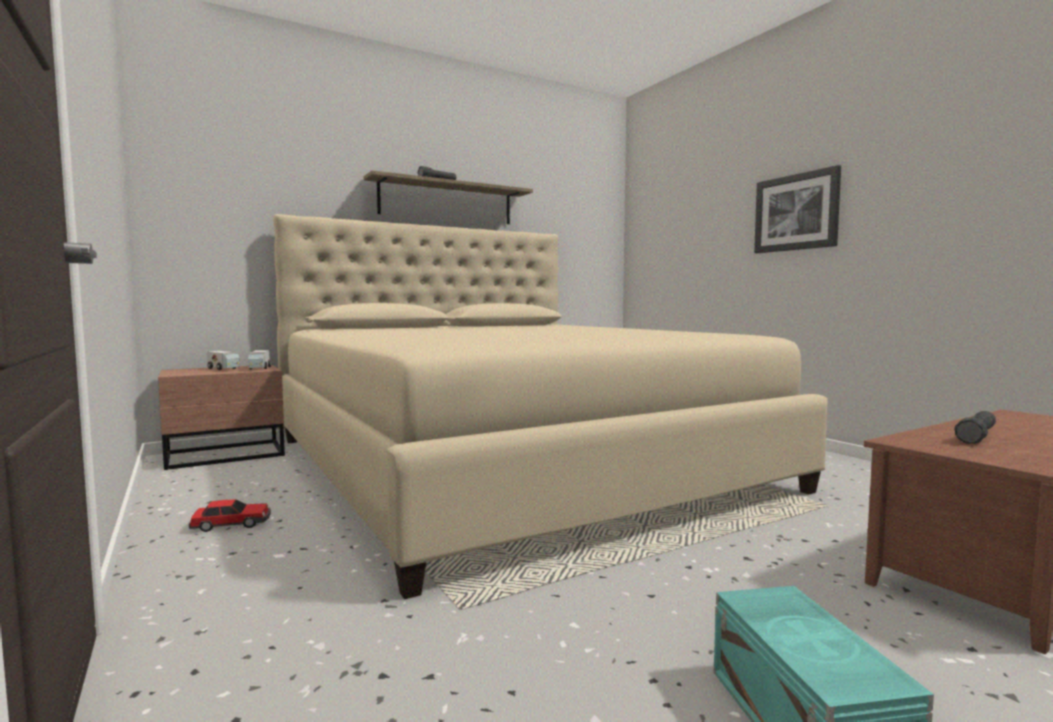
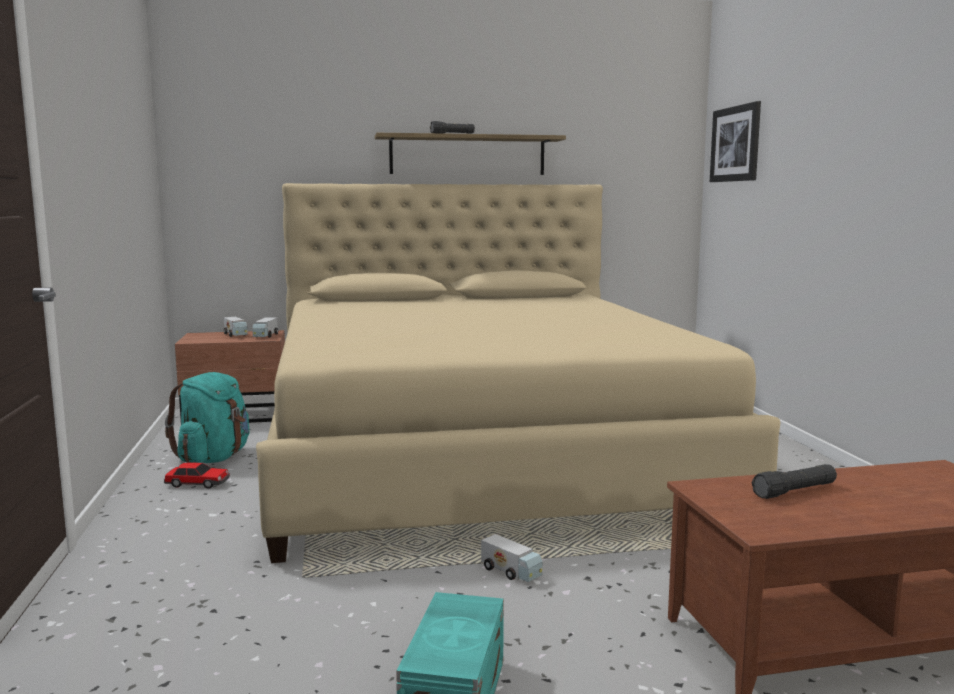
camera: 20 degrees right, 5 degrees up
picture [754,165,841,253] -> picture moved to [710,101,761,182]
none -> turquoise backpack [165,372,250,463]
none -> toy truck [481,534,543,582]

